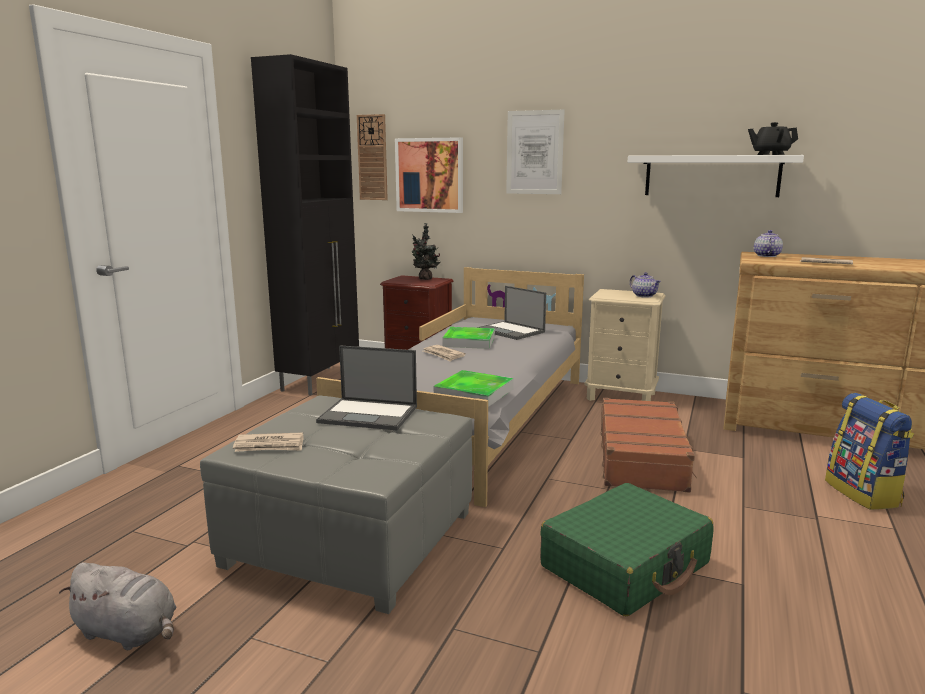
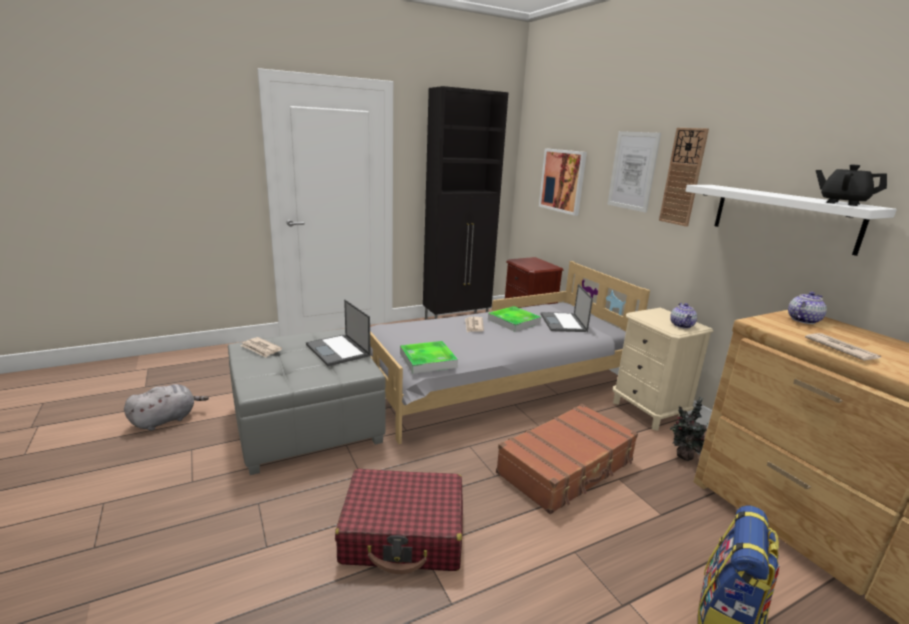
camera: 40 degrees right, 5 degrees up
grey plush toy [59,562,176,650] -> grey plush toy turned 105 degrees counterclockwise [124,384,209,431]
wall clock [357,114,388,200] -> wall clock moved to [659,128,709,227]
potted plant [412,223,441,280] -> potted plant moved to [670,397,708,461]
green suitcase [540,483,713,616] -> red suitcase [335,468,463,574]

